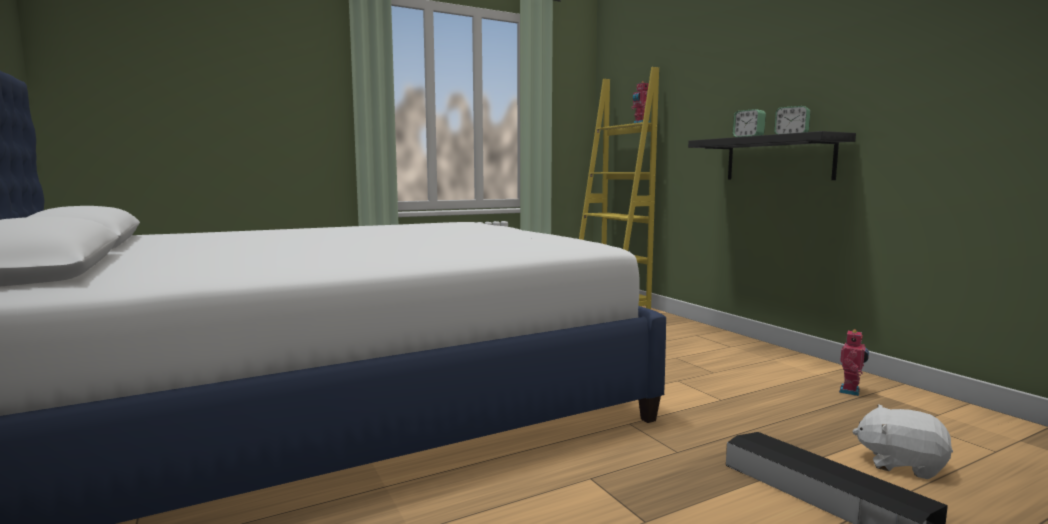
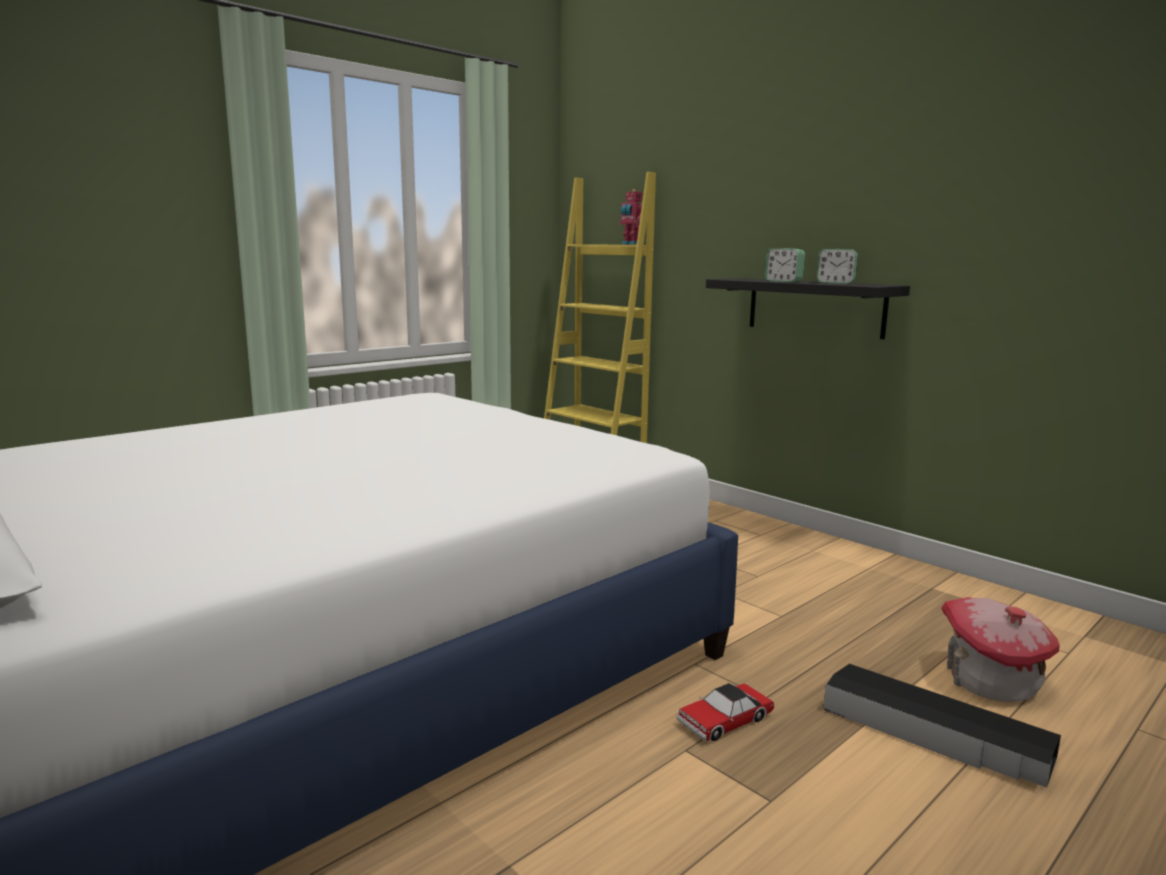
camera: 15 degrees left, 5 degrees up
toy robot [839,329,869,396] -> none
white plush toy [852,404,953,479] -> toy house [941,597,1060,702]
none -> toy car [676,683,774,741]

